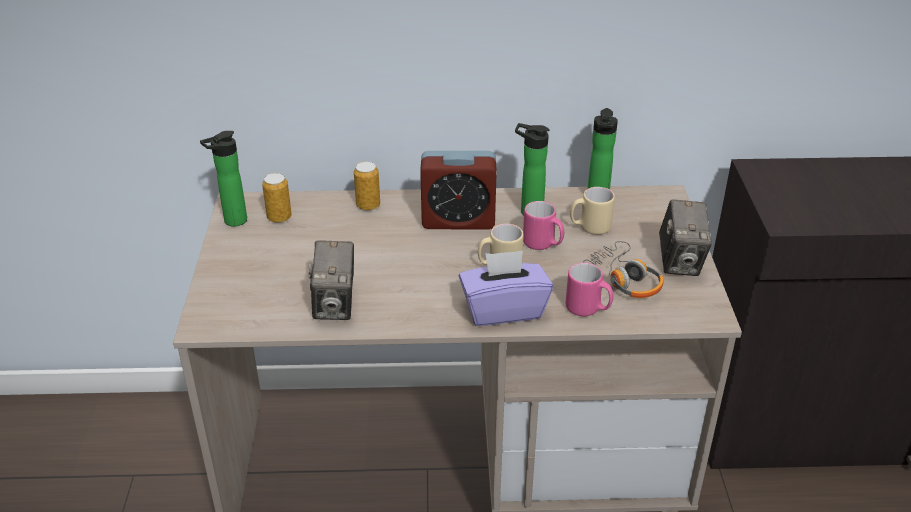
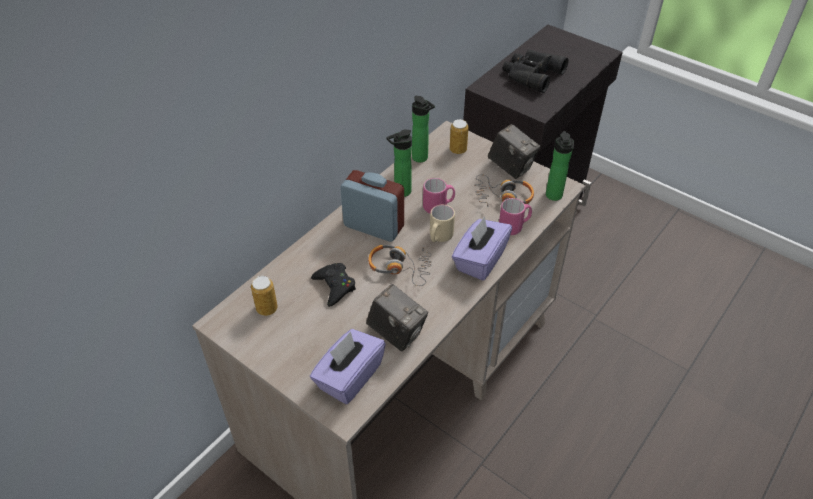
camera: 50 degrees left, 10 degrees up
bottle [200,131,247,227] -> bottle moved to [546,131,574,201]
can [354,161,380,211] -> can moved to [450,119,469,154]
alarm clock [420,151,497,229] -> alarm clock turned 105 degrees counterclockwise [340,170,404,242]
beige mug [570,187,615,235] -> none
none -> purple tissue box [310,329,386,404]
none -> black game controller [311,263,356,307]
none -> headphones [368,245,432,286]
none -> black binoculars [503,49,569,93]

